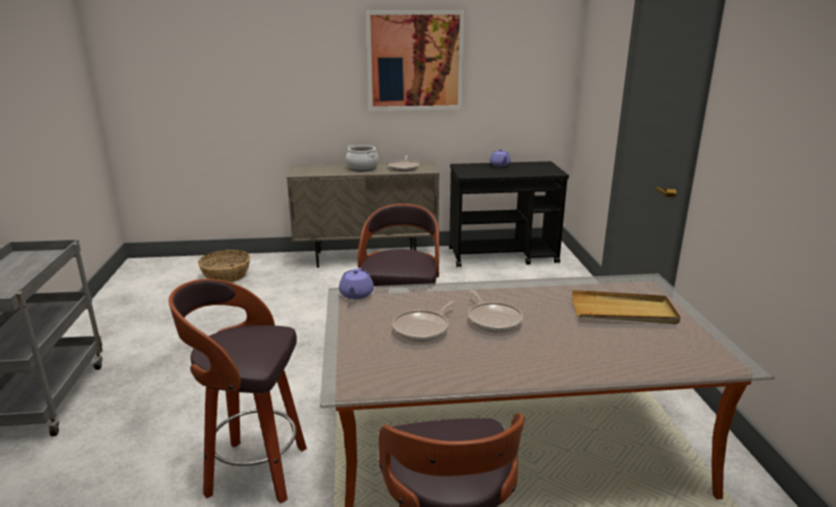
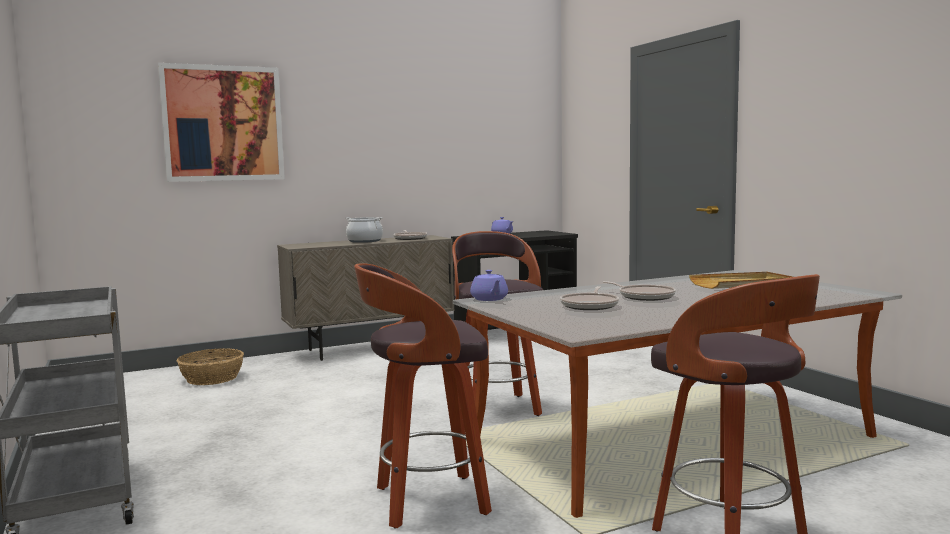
camera: 20 degrees left, 15 degrees down
picture [366,10,464,111] -> picture moved to [158,63,285,182]

